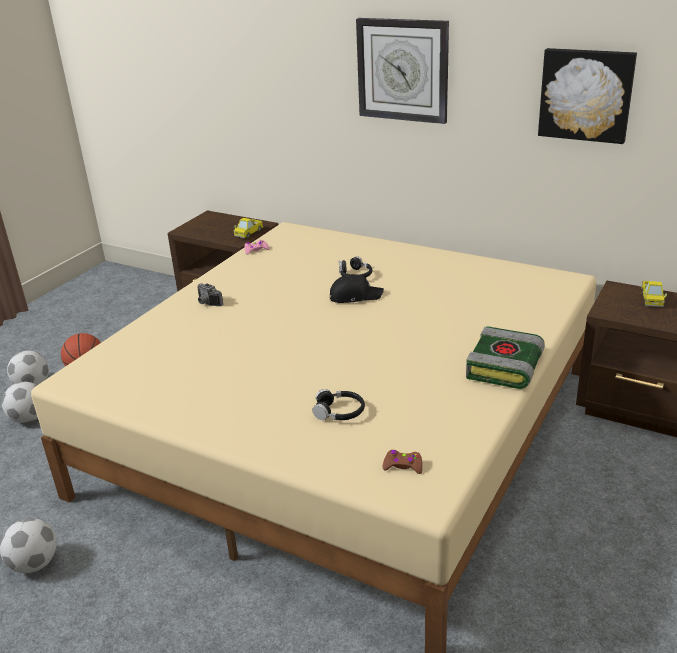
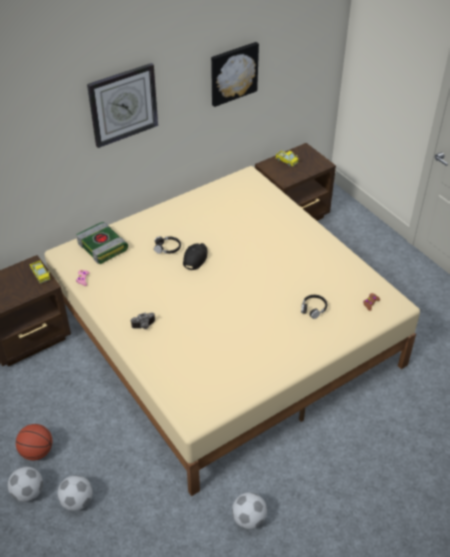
camera: 65 degrees left, 15 degrees up
book [466,326,545,389] -> book moved to [76,222,128,264]

